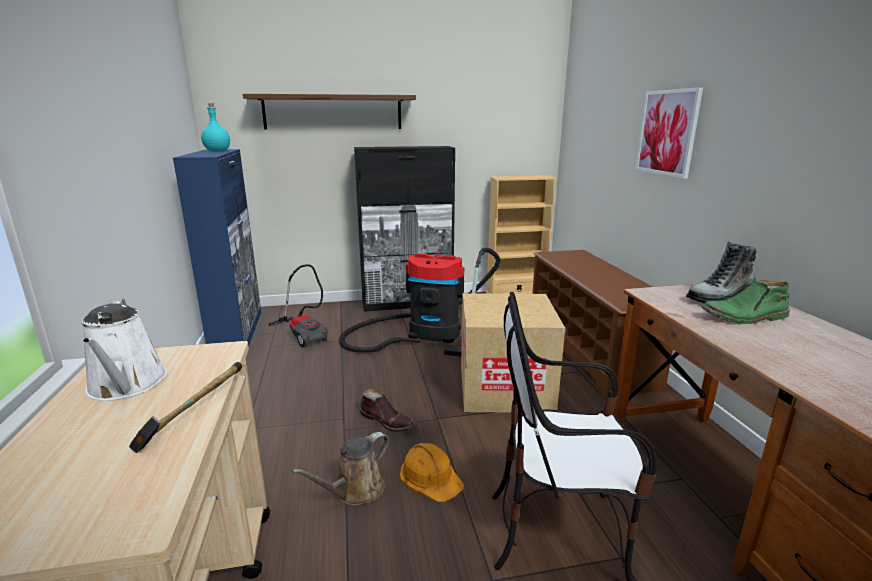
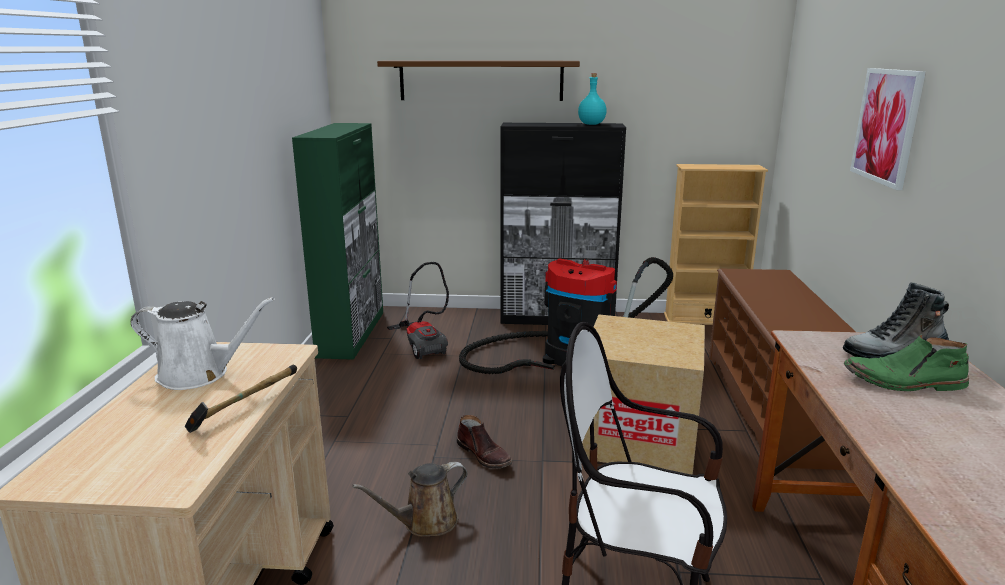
camera: 15 degrees right, 0 degrees up
white watering can [81,299,167,401] -> white watering can turned 75 degrees counterclockwise [131,297,275,390]
blue cabinet [173,149,261,346] -> green cabinet [292,123,383,360]
turquoise bottle [201,103,230,152] -> turquoise bottle moved to [578,73,607,125]
orange hard hat [400,443,464,502] -> none

